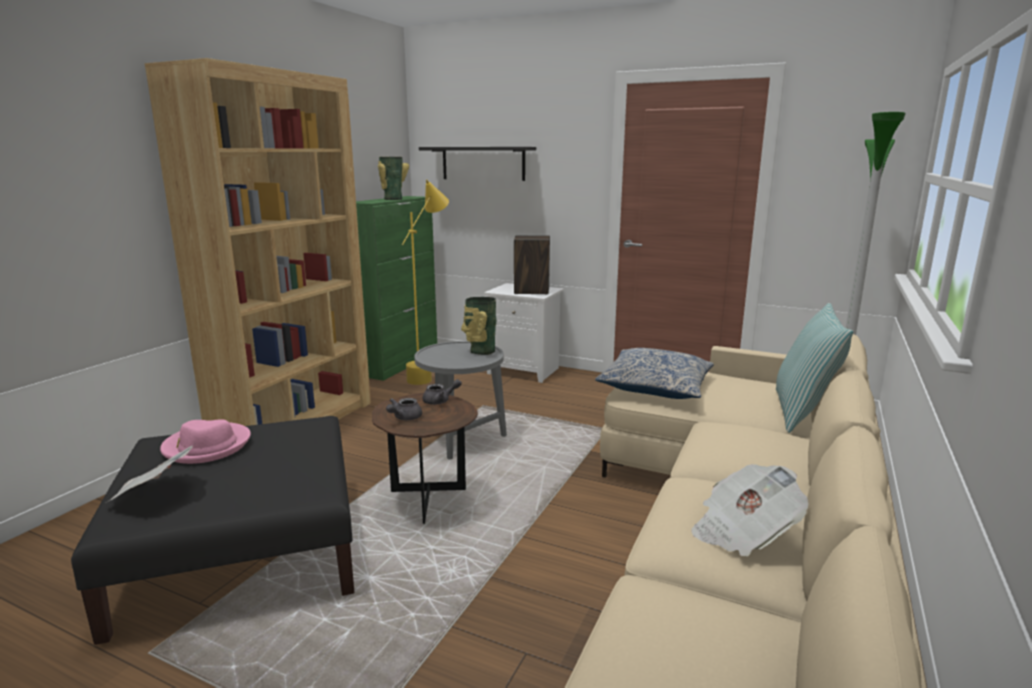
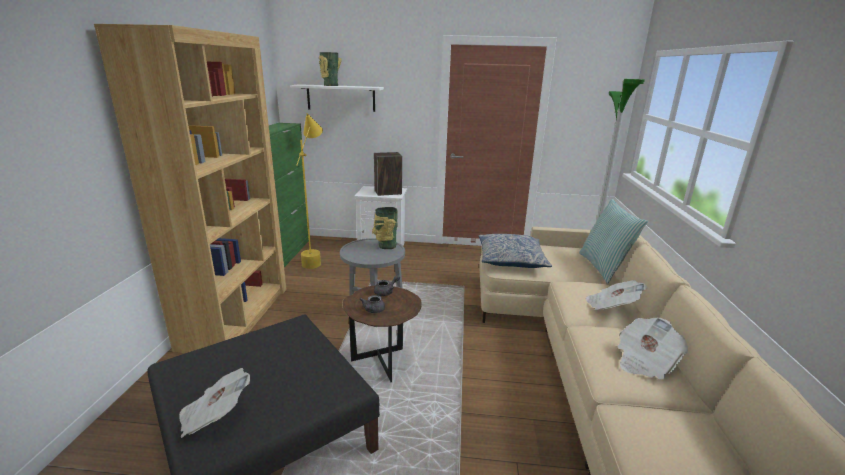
camera: 20 degrees left, 5 degrees up
pink hat [160,419,251,464] -> none
vase [378,157,409,200] -> vase moved to [319,52,342,86]
black shelf [419,147,536,181] -> white shelf [290,84,384,112]
none -> newspaper [585,280,647,310]

